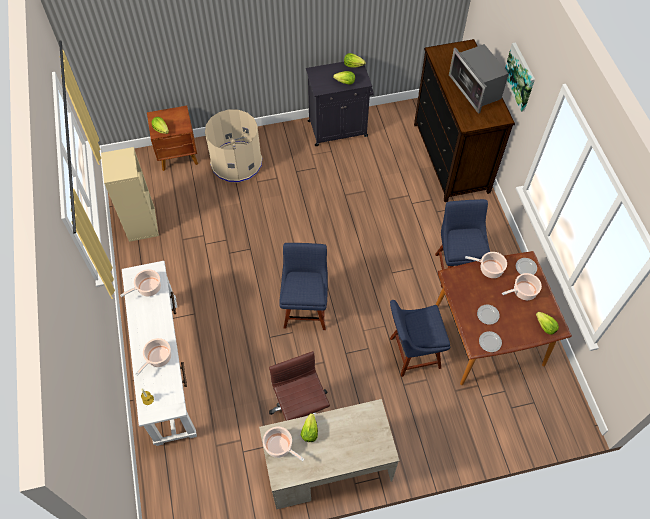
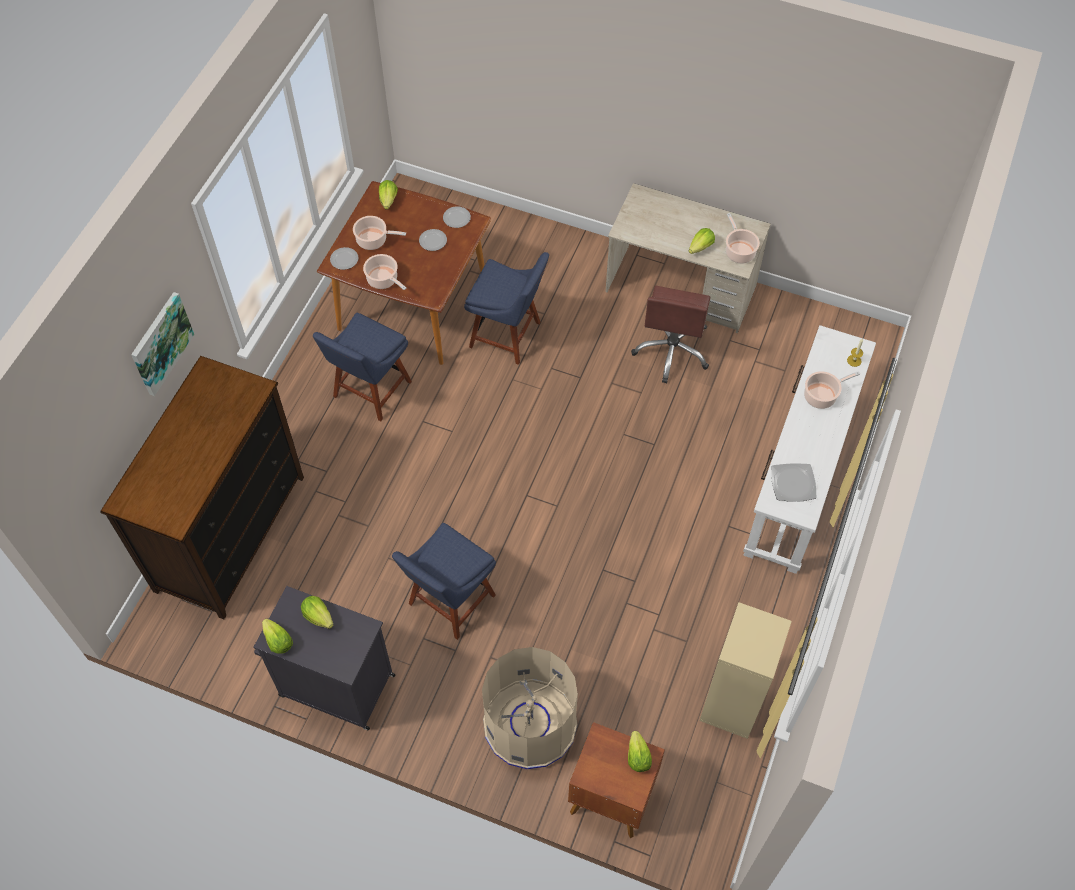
camera: 145 degrees left, 0 degrees up
cooking pot [120,269,161,297] -> plate [771,464,816,502]
blue chair [279,243,328,330] -> blue chair moved to [392,523,496,640]
microwave [449,44,509,114] -> none

